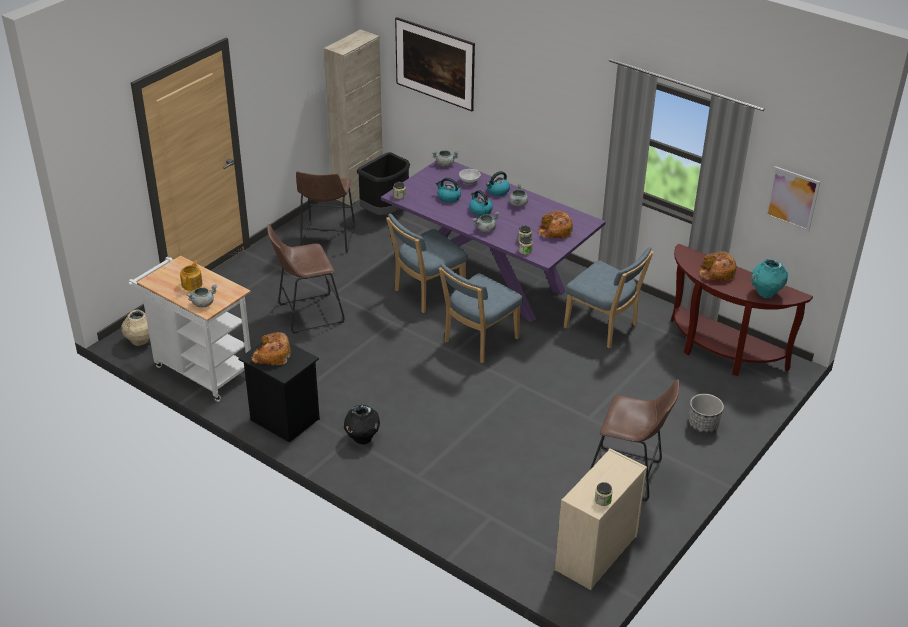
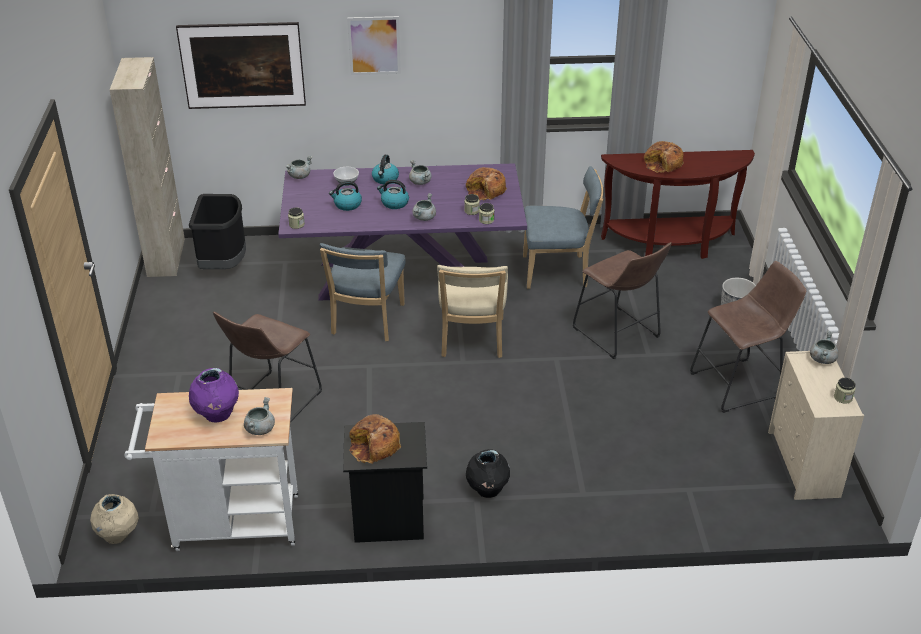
camera: 40 degrees left, 0 degrees up
teapot [180,261,203,291] -> purple vase [189,368,239,422]
brown stool [296,171,355,253] -> brown stool moved to [573,242,672,359]
blue chair [439,263,523,363] -> beige chair [437,265,508,358]
turquoise vase [751,259,788,298] -> none
picture [765,166,820,232] -> picture moved to [347,16,401,75]
none -> grey cooking pot [810,331,839,364]

